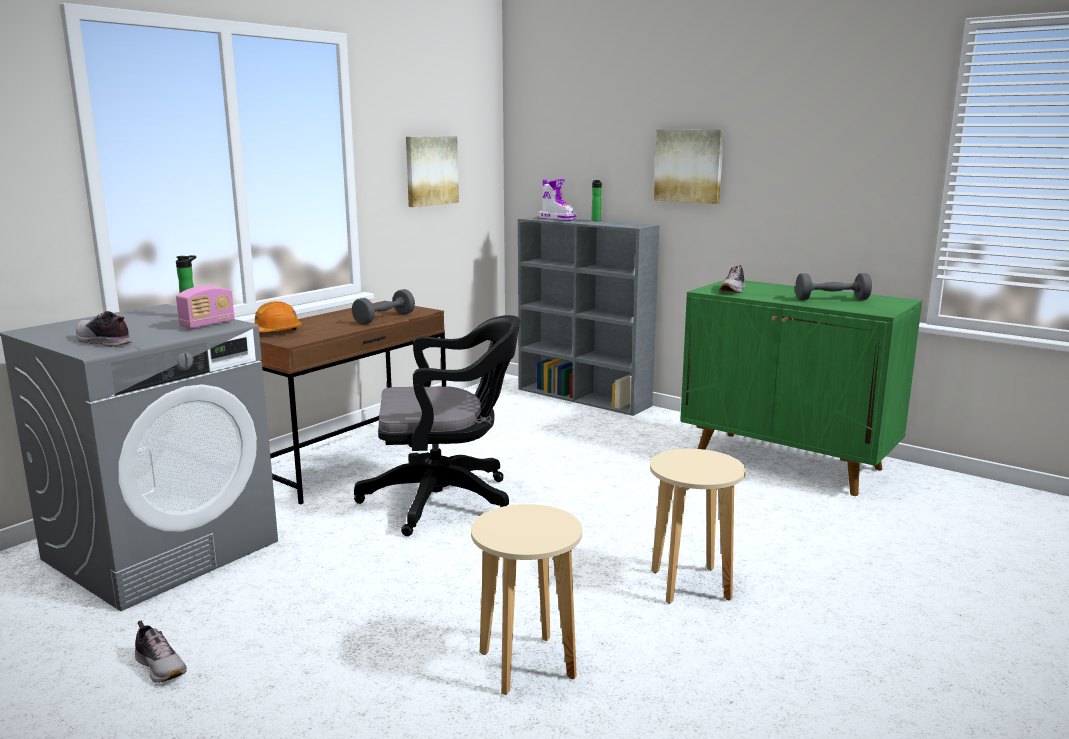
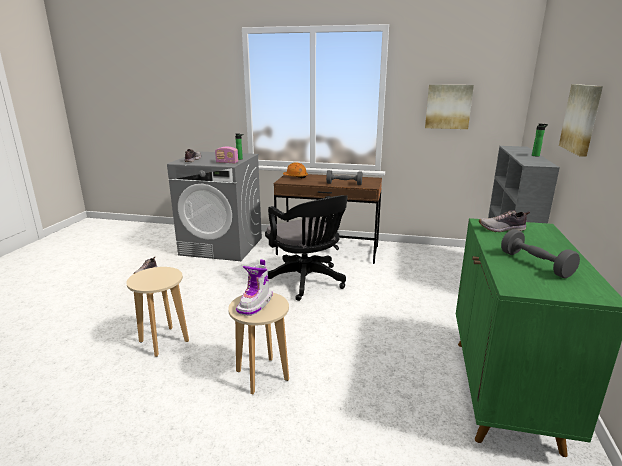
camera: 65 degrees right, 5 degrees up
boot [539,179,577,221] -> boot moved to [236,259,272,316]

